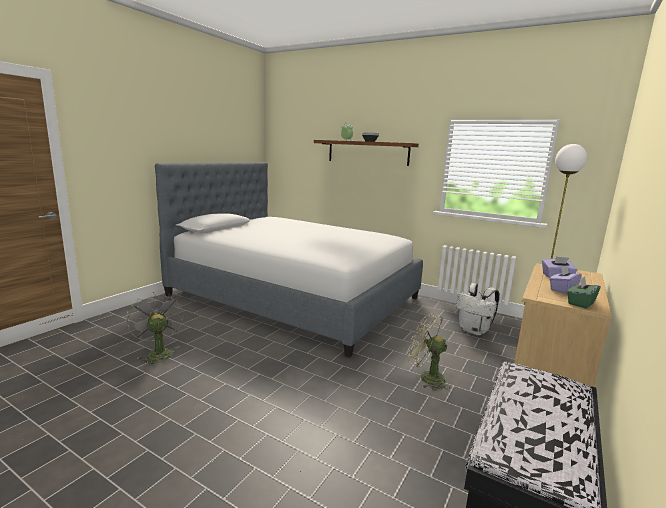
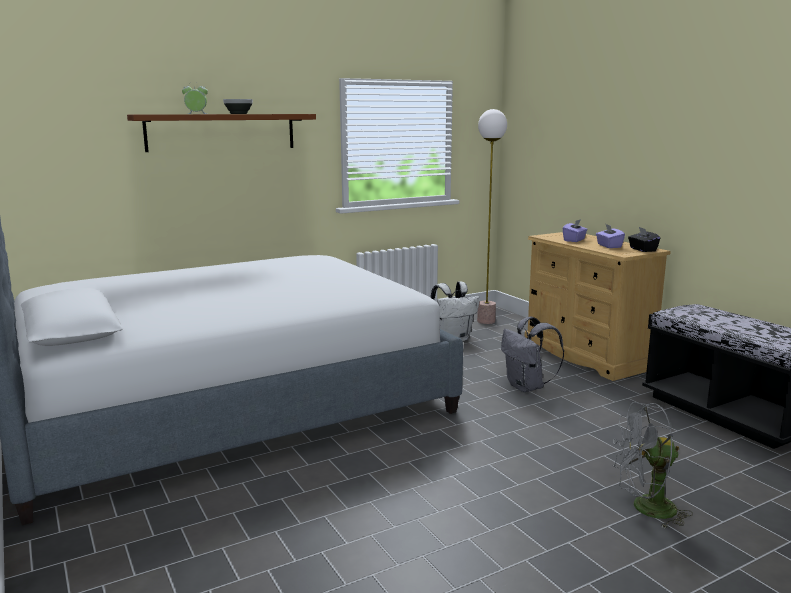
camera: 60 degrees left, 0 degrees up
grey fan [127,292,184,365] -> grey fan moved to [613,402,693,528]
green fan [407,313,450,391] -> grey backpack [501,317,564,392]
green tissue box [567,277,601,308] -> black tissue box [628,227,660,252]

